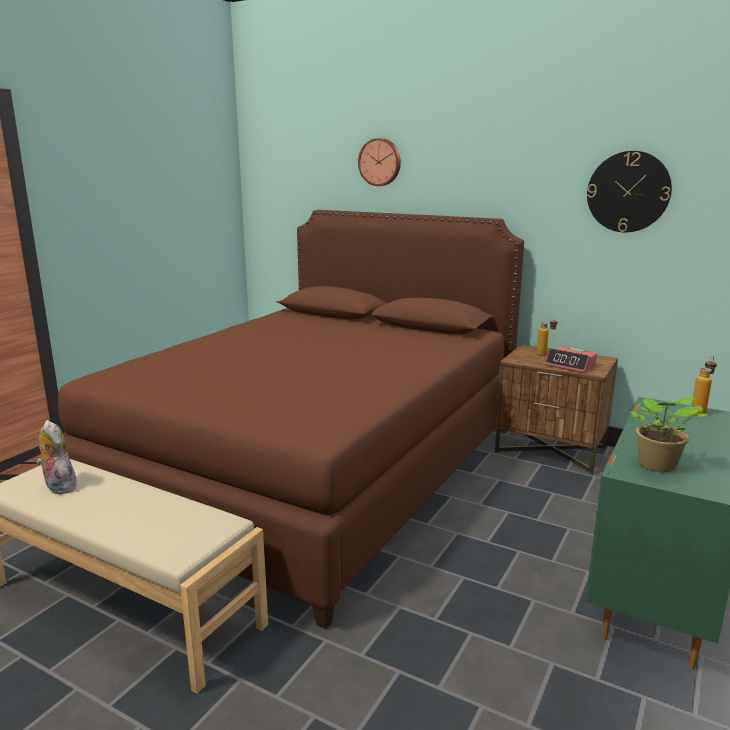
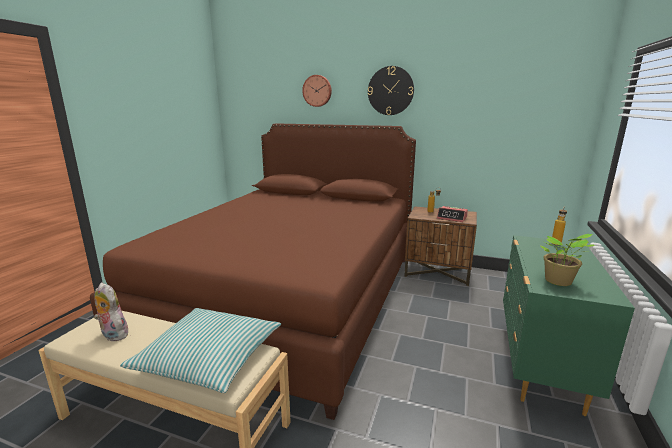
camera: 10 degrees left, 0 degrees up
wall clock [587,151,672,232] -> wall clock moved to [368,66,414,115]
none -> pillow [120,308,281,393]

